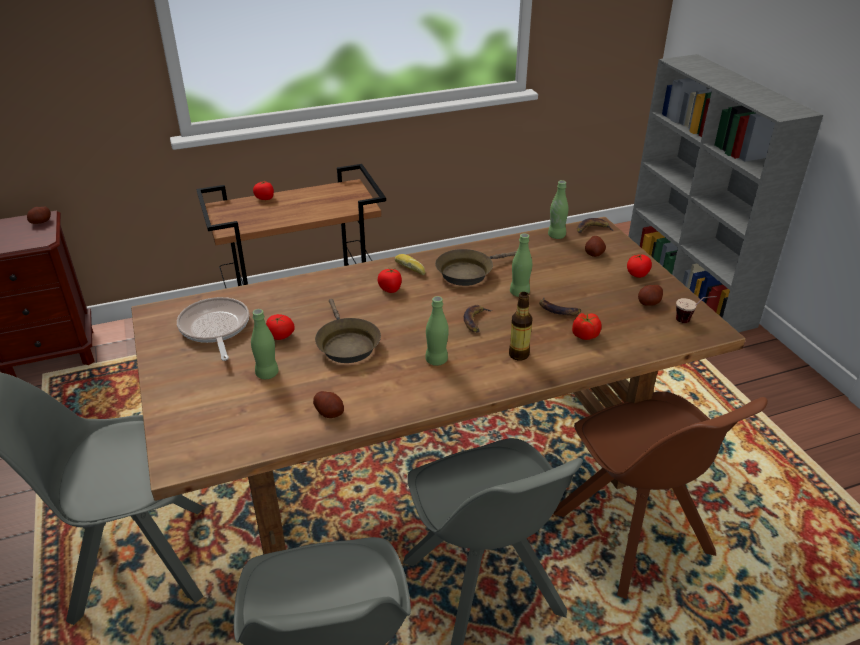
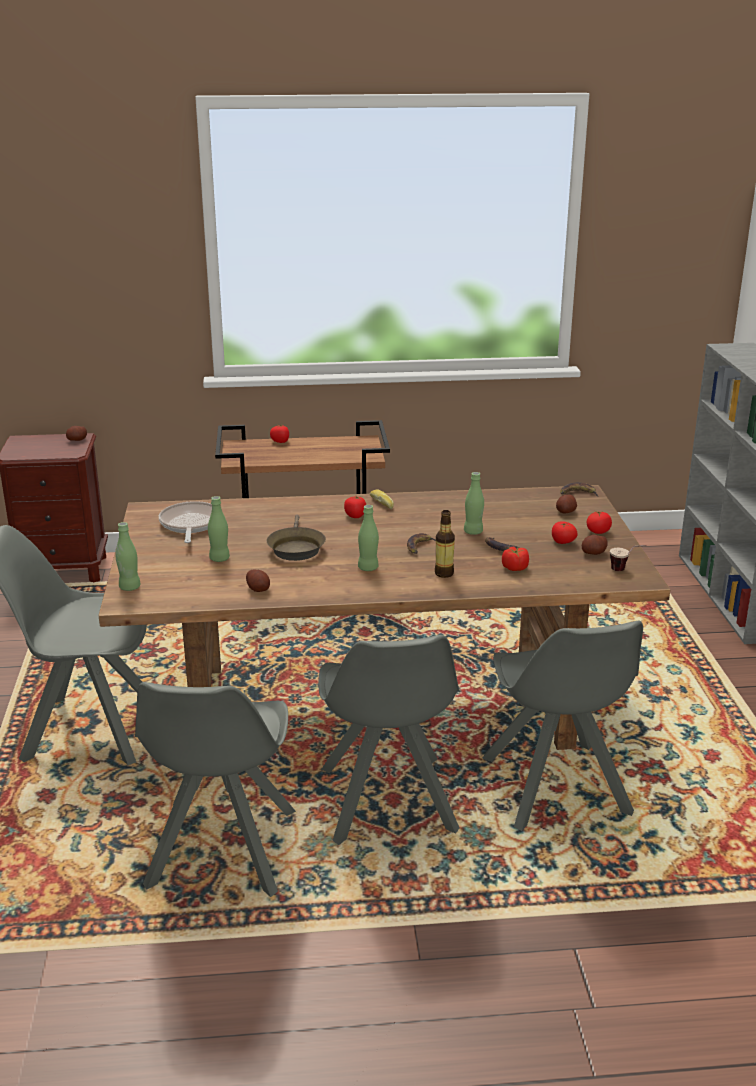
camera: 15 degrees right, 10 degrees down
tomato [266,314,295,340] -> tomato moved to [552,522,578,544]
brown frying pan [435,249,517,286] -> none
green bottle [548,180,568,239] -> green bottle moved to [115,522,141,591]
brown chair [553,392,768,599] -> grey chair [482,620,643,831]

